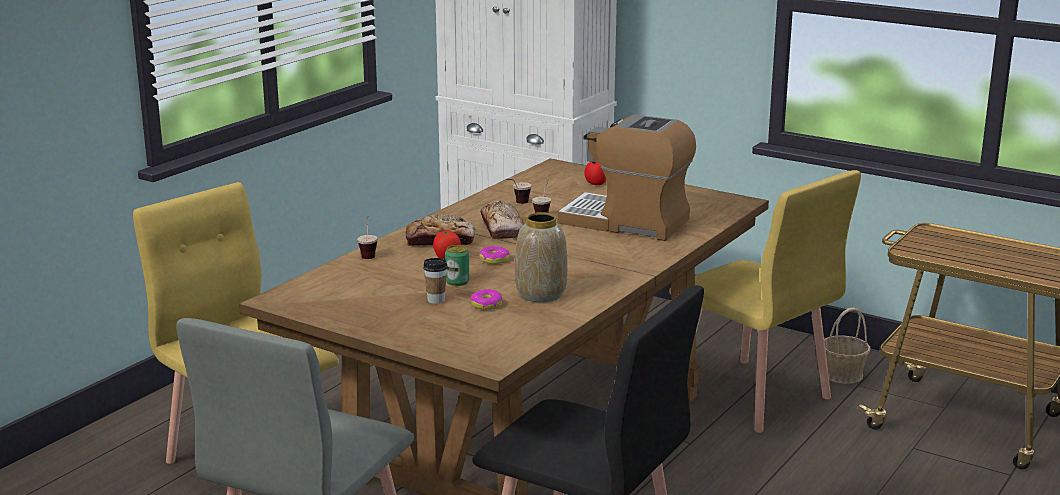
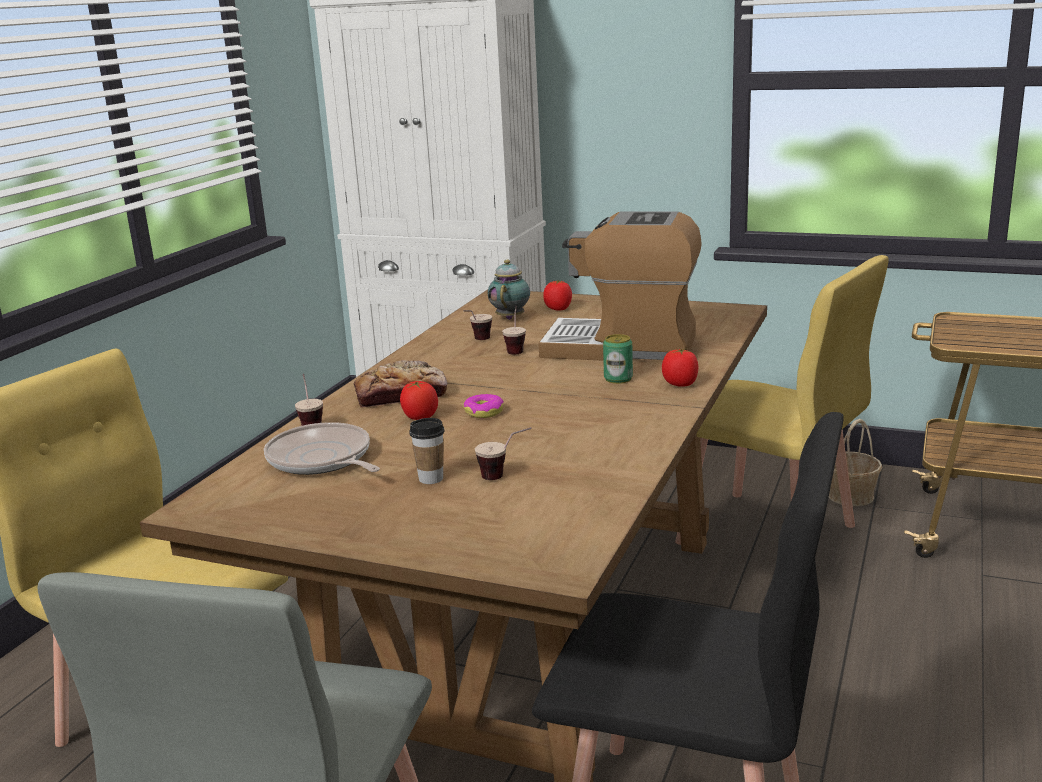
camera: 10 degrees left, 0 degrees up
can [445,245,469,286] -> can moved to [603,334,633,384]
donut [471,289,503,310] -> cup [475,427,532,480]
bread [480,200,524,239] -> none
vase [515,212,568,302] -> none
none -> frying pan [264,422,380,475]
none -> teapot [488,260,530,320]
none -> tomato [662,348,699,387]

